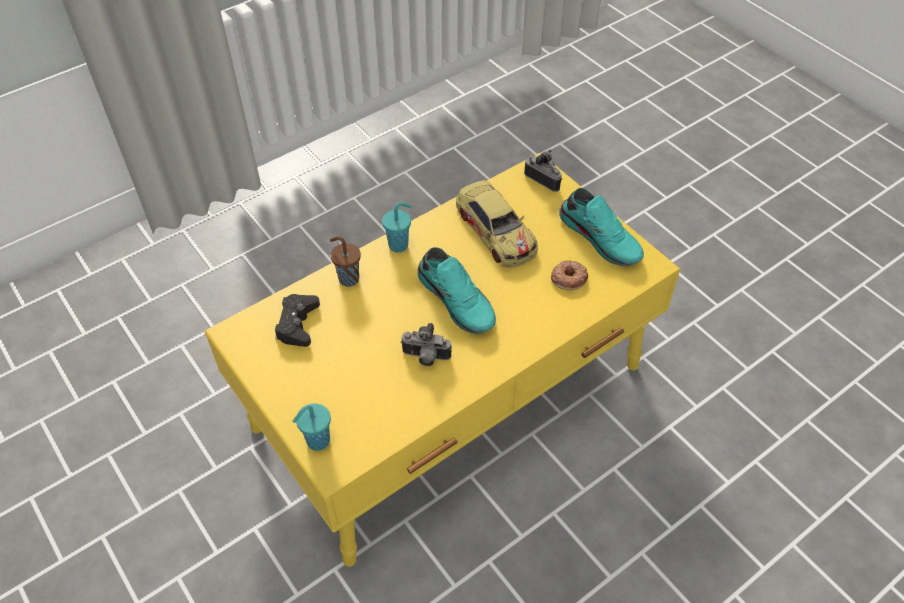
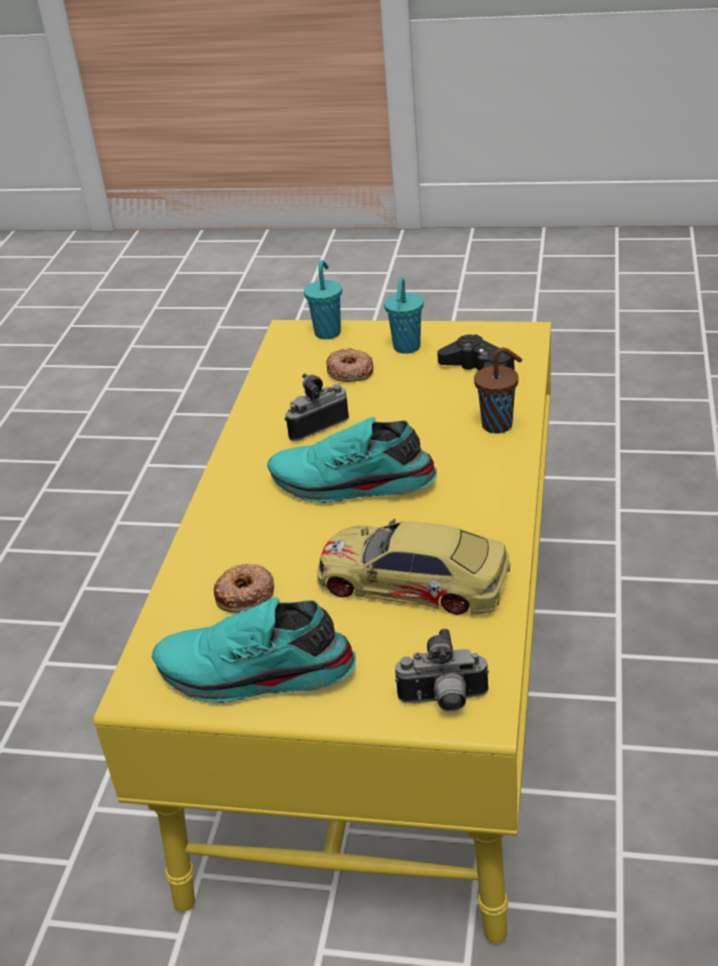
camera: 140 degrees right, 15 degrees down
turquoise cup [382,202,411,253] -> turquoise cup moved to [384,277,424,354]
none -> donut [326,348,374,382]

